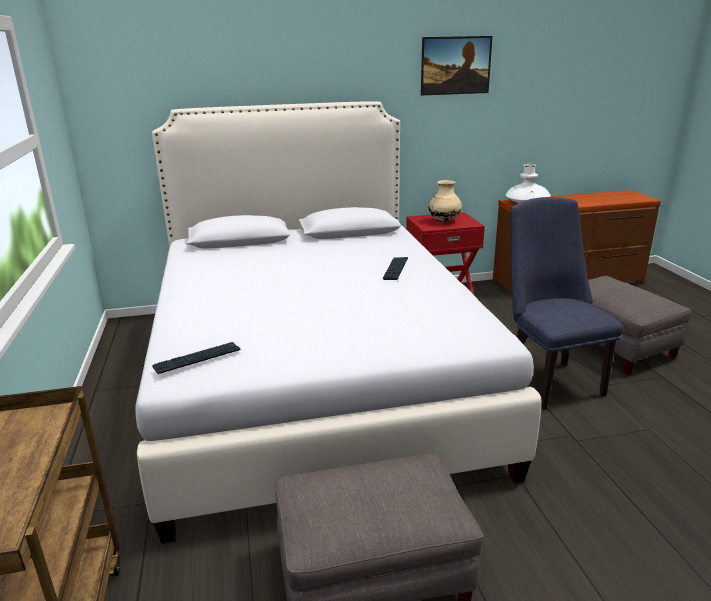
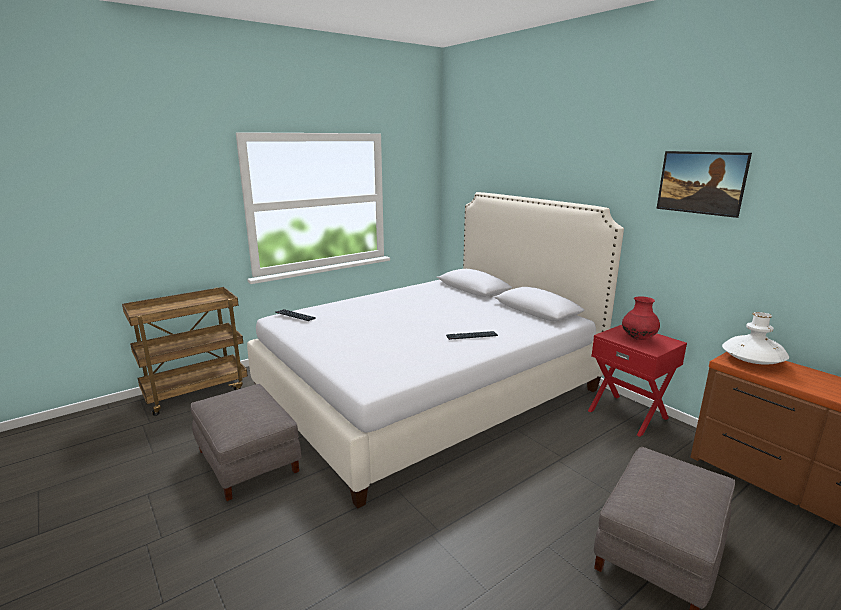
camera: 65 degrees right, 5 degrees down
beige vase [428,180,462,222] -> red vase [622,296,660,340]
blue chair [510,197,623,409] -> none

